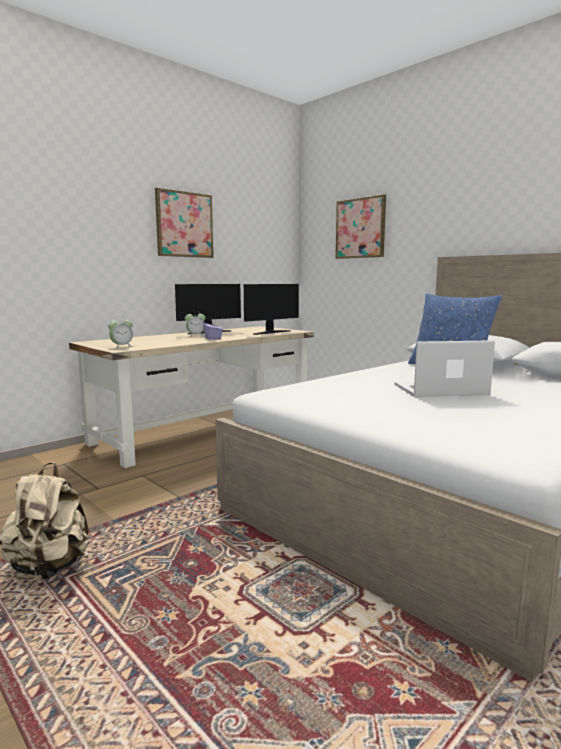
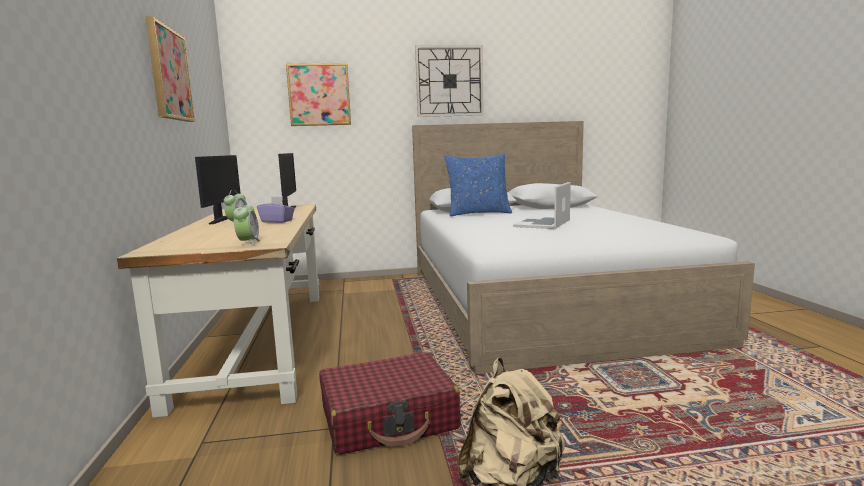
camera: 55 degrees left, 0 degrees up
none -> red suitcase [319,352,461,455]
none -> wall clock [415,45,483,117]

